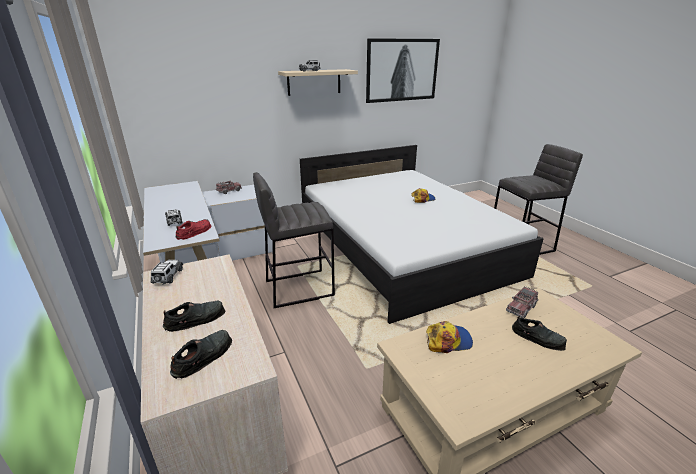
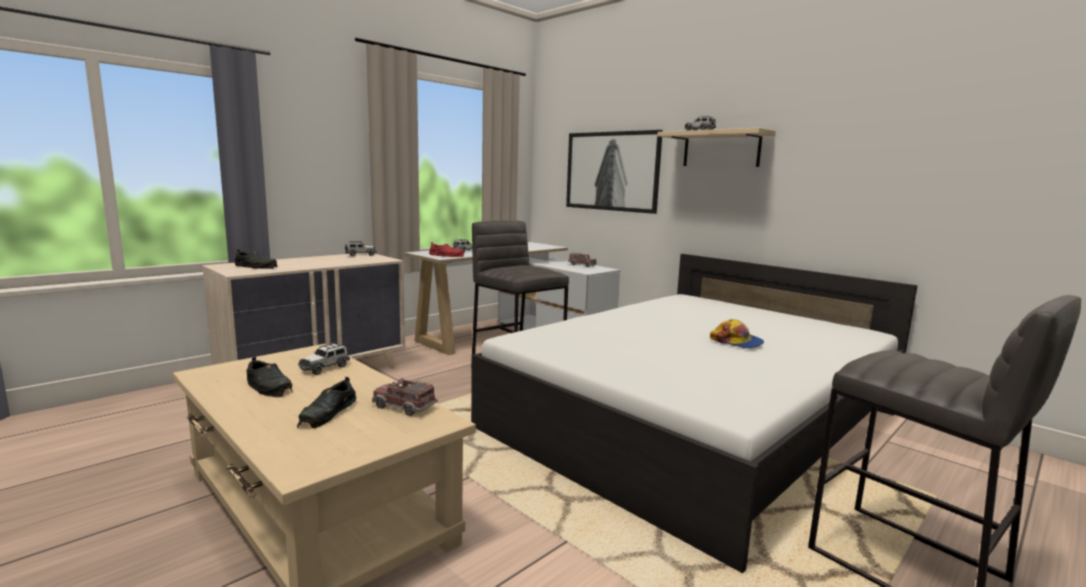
camera: 70 degrees right, 15 degrees down
black shoe [163,301,226,332] -> black shoe moved to [246,357,292,397]
picture [366,38,440,103] -> picture moved to [566,130,663,214]
cap [426,321,473,353] -> toy car [298,343,350,375]

